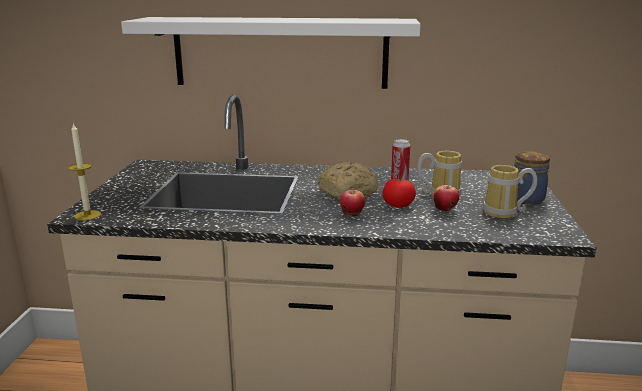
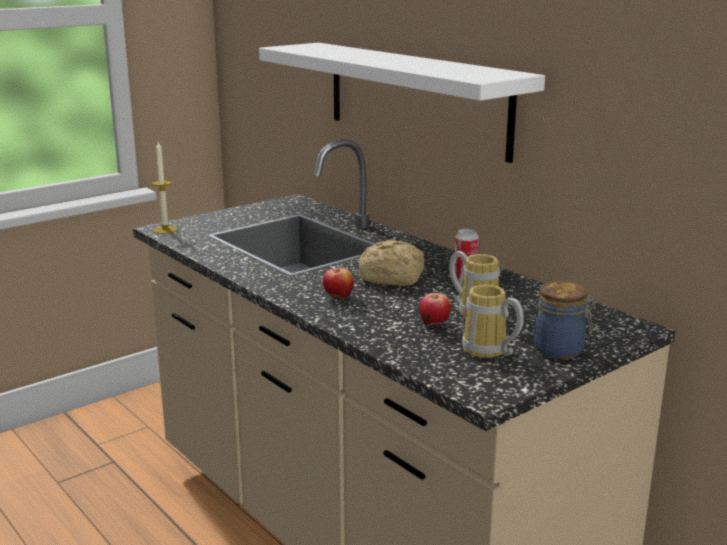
camera: 45 degrees right, 0 degrees up
tomato [382,178,416,208] -> none

